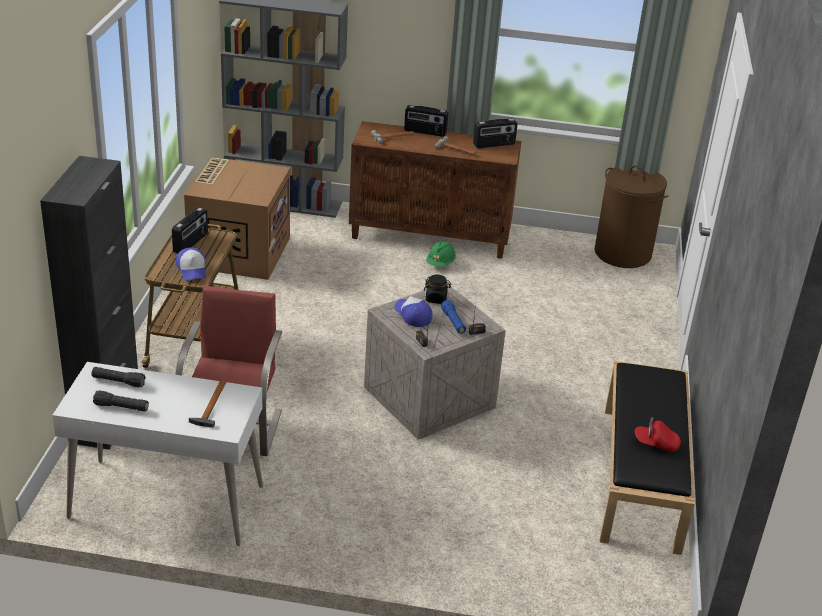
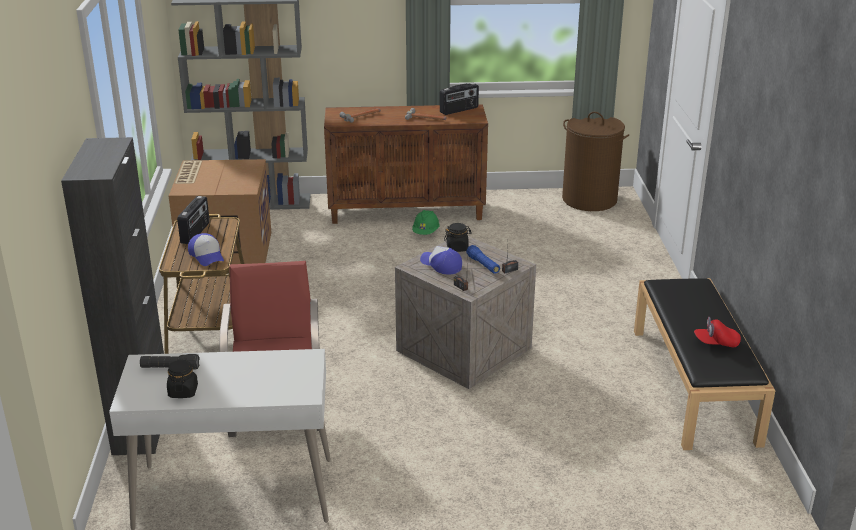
camera: 10 degrees left, 5 degrees down
black flashlight [93,390,149,412] -> black jar [167,360,198,398]
hammer [189,380,226,428] -> none
radio [404,105,448,137] -> none

